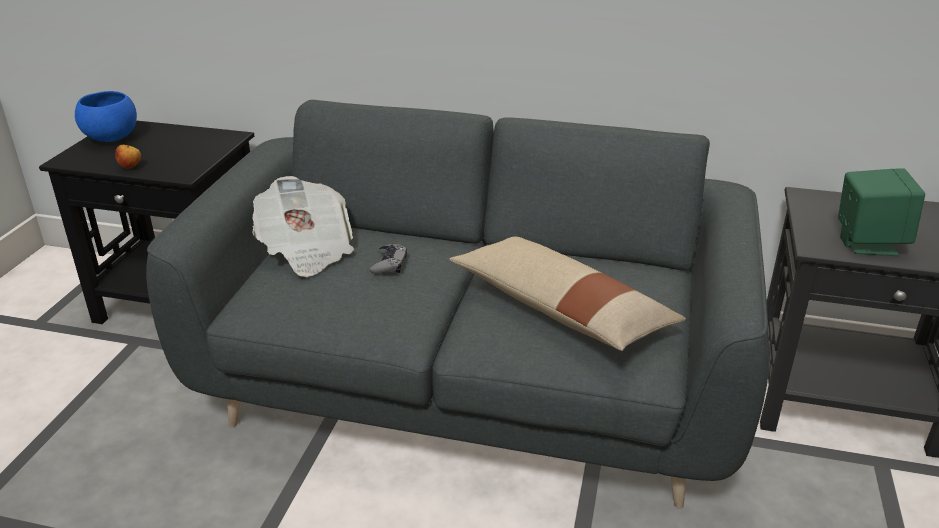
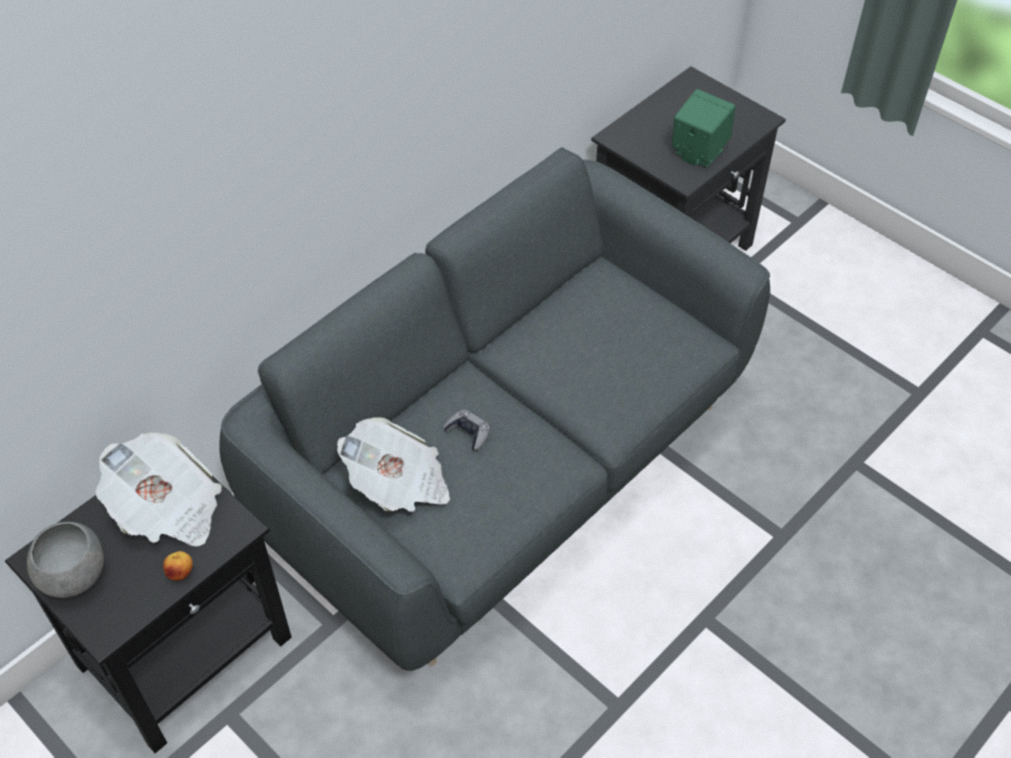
camera: 60 degrees left, 20 degrees up
blue bowl [75,91,137,142] -> grey bowl [27,522,104,598]
beige pillow [449,237,686,351] -> none
none -> newspaper [95,433,222,547]

